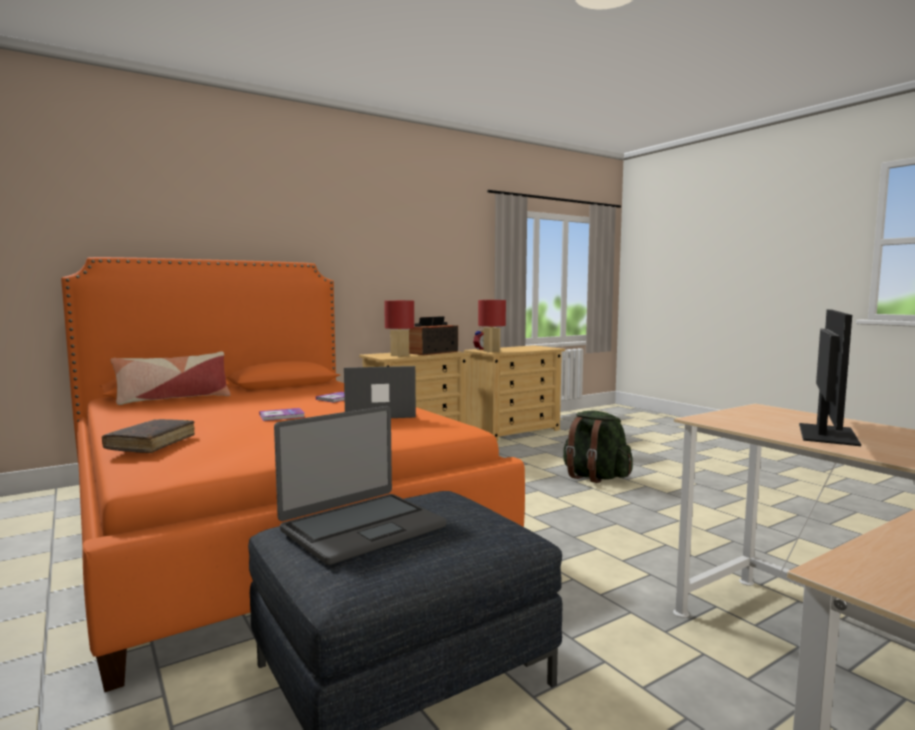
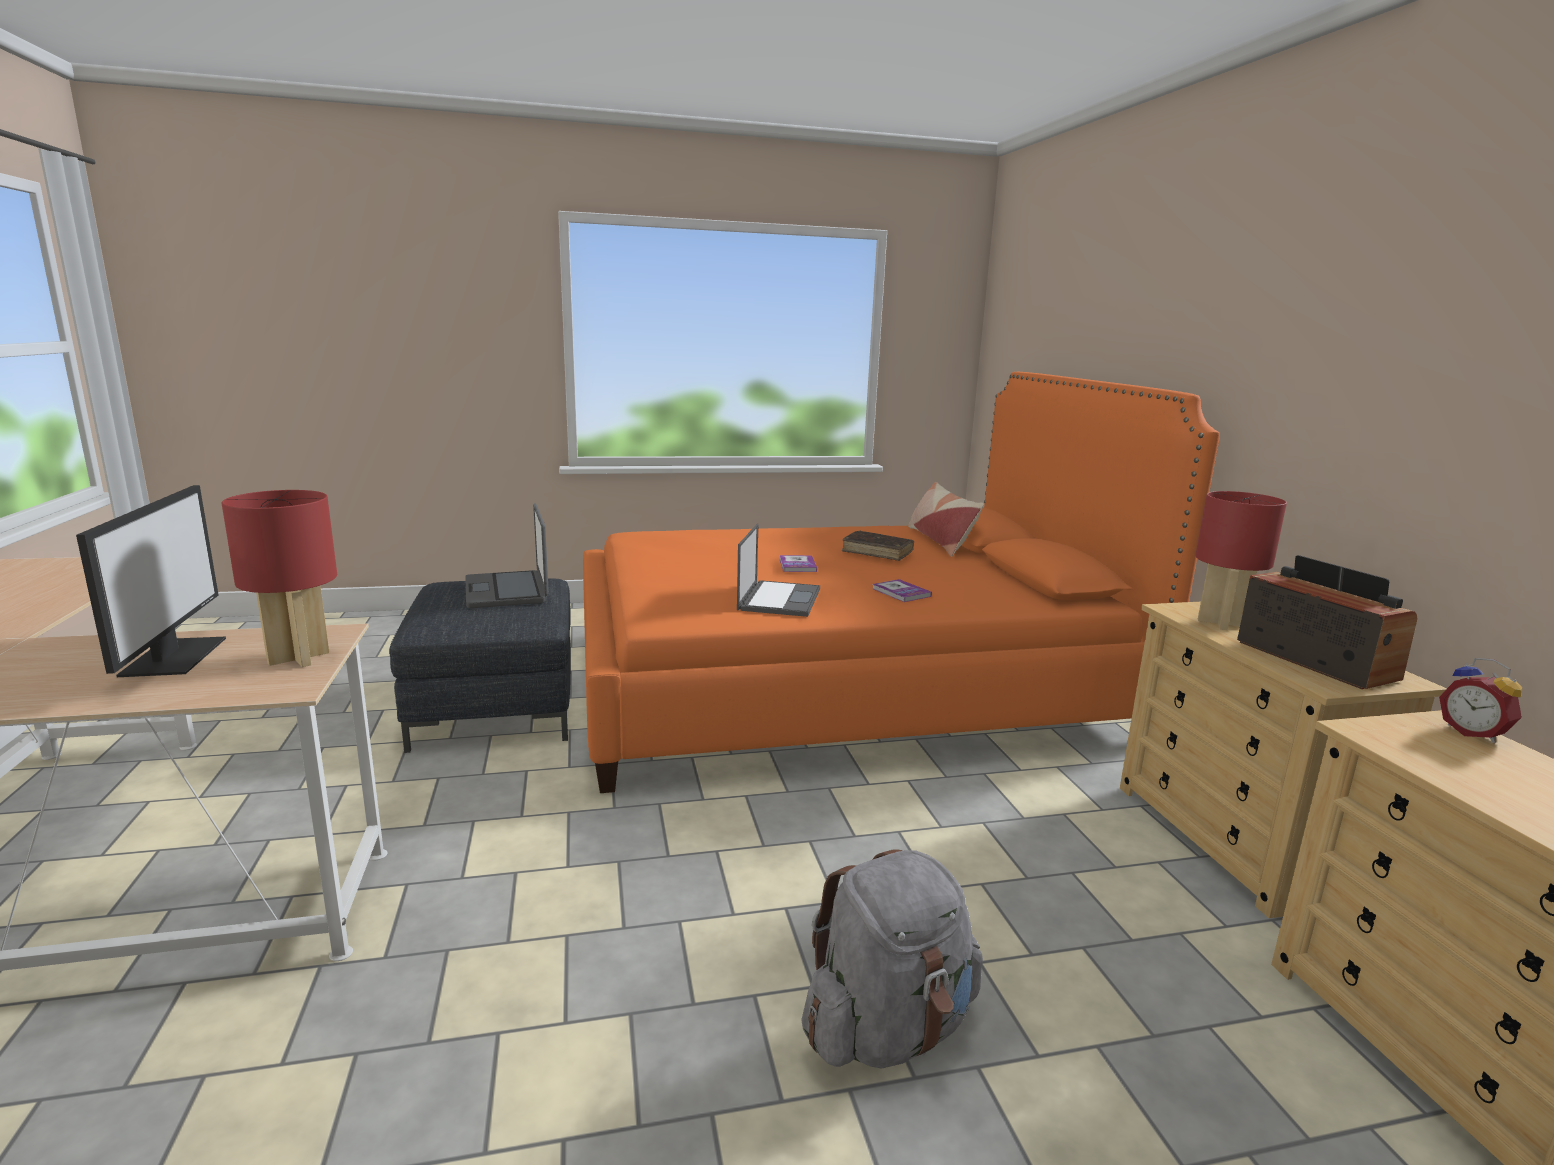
camera: 110 degrees right, 10 degrees up
brown book [102,419,195,453] -> brown book moved to [842,531,914,561]
red table lamp [478,300,506,353] -> red table lamp moved to [221,490,337,667]
green backpack [563,411,632,483] -> grey backpack [801,849,983,1069]
monitor [799,309,861,446] -> monitor turned 150 degrees counterclockwise [76,485,226,677]

